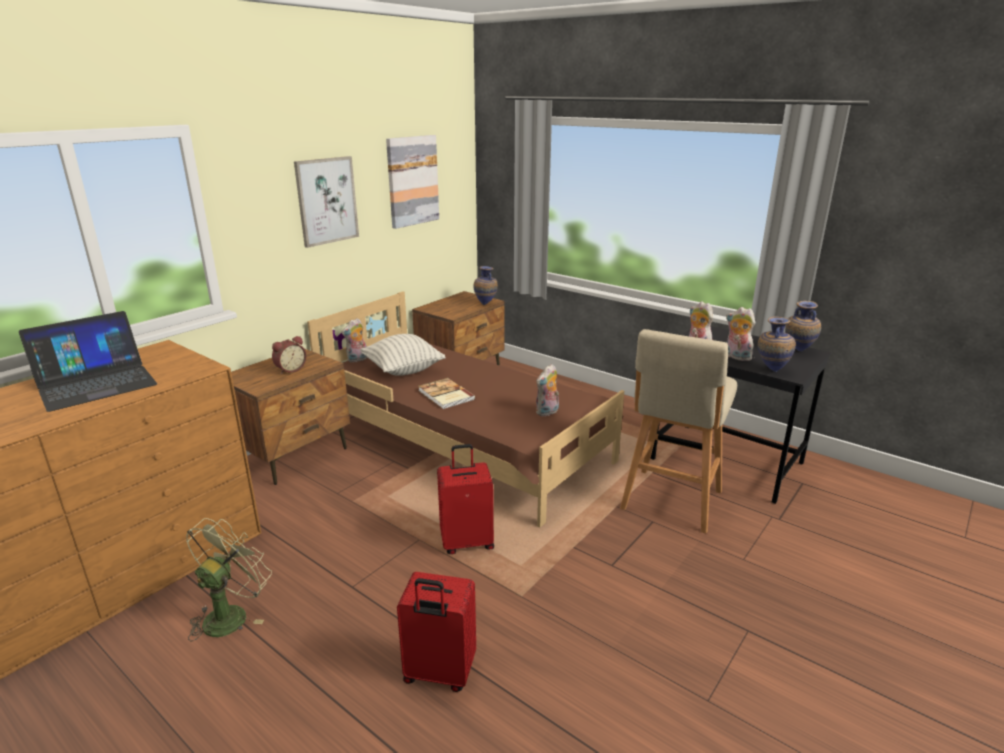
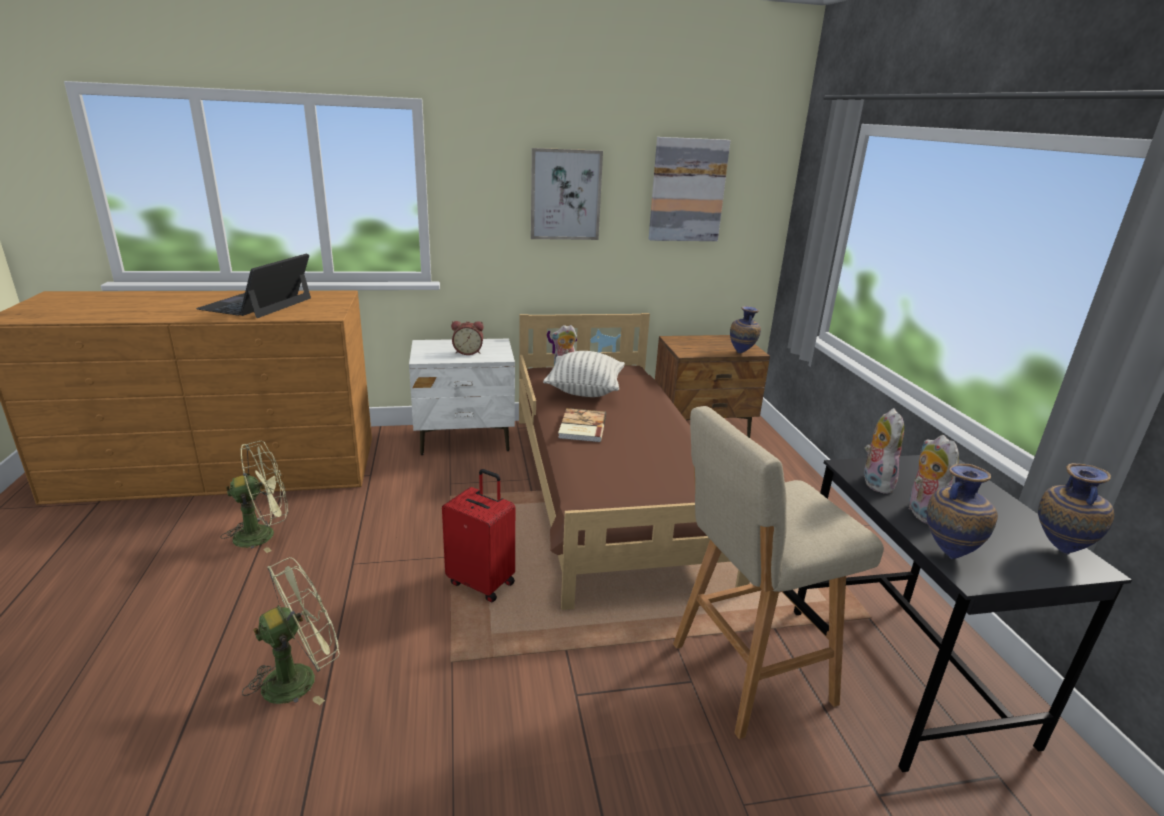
camera: 40 degrees right, 0 degrees up
laptop [19,311,157,412] -> laptop turned 105 degrees clockwise [196,253,311,318]
brown nightstand [231,349,350,485] -> white nightstand [409,339,515,455]
red suitcase [397,572,476,692] -> green fan [242,557,340,705]
plush toy [536,364,559,417] -> none

